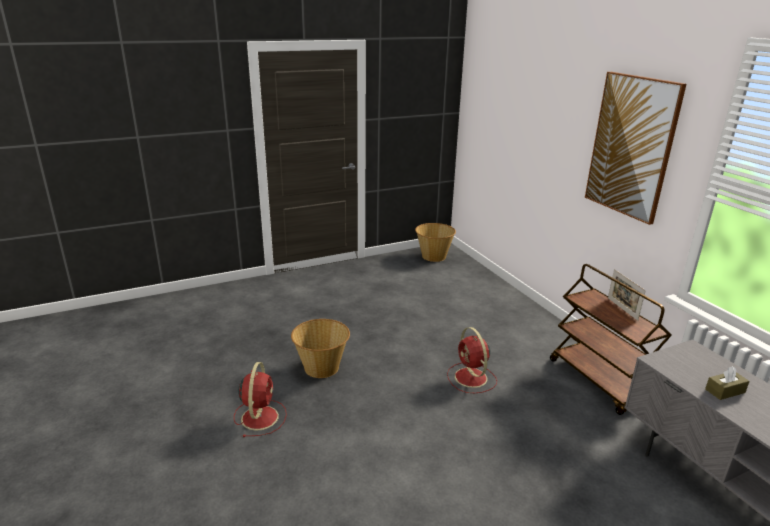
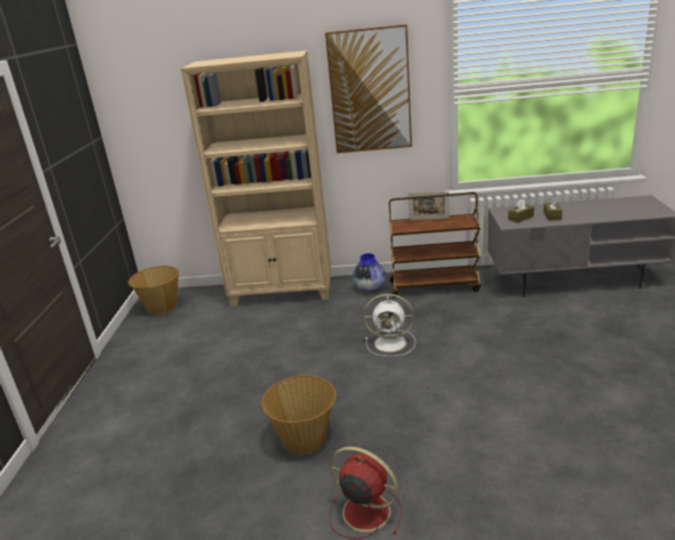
camera: 60 degrees left, 0 degrees up
red fan [447,327,497,393] -> white fan [364,294,416,356]
none -> beige bookcase [181,50,331,307]
none -> vase [353,253,386,292]
none -> brown tissue box [508,199,534,223]

